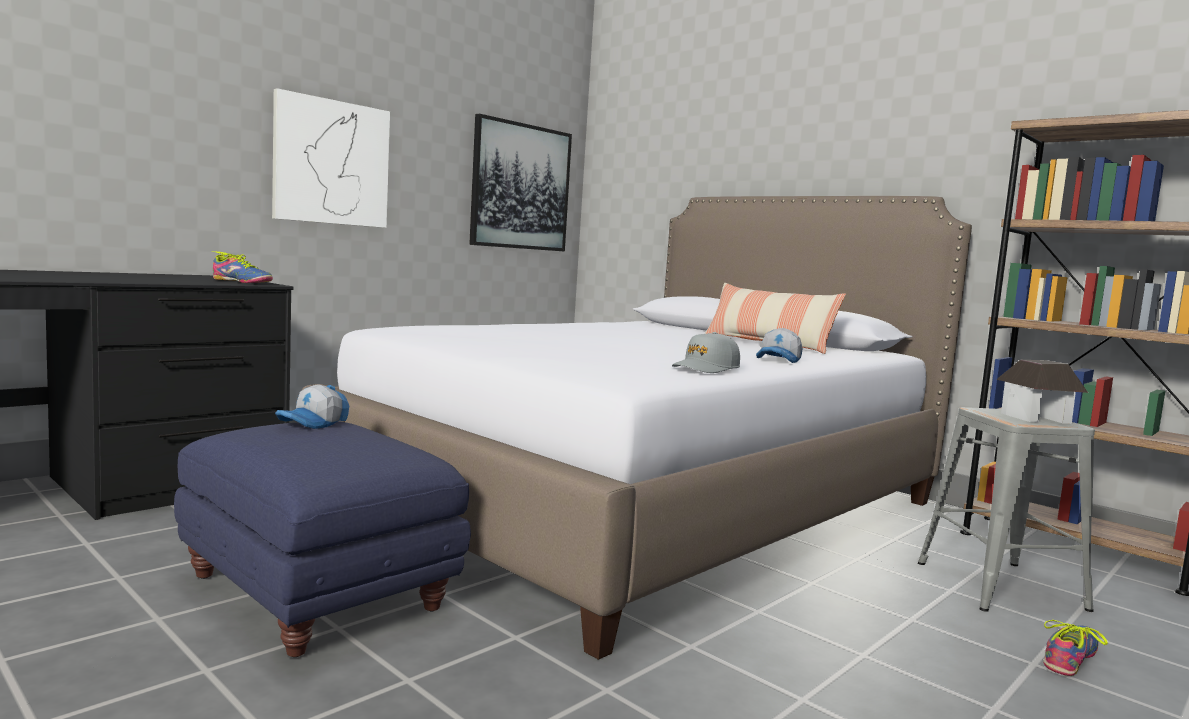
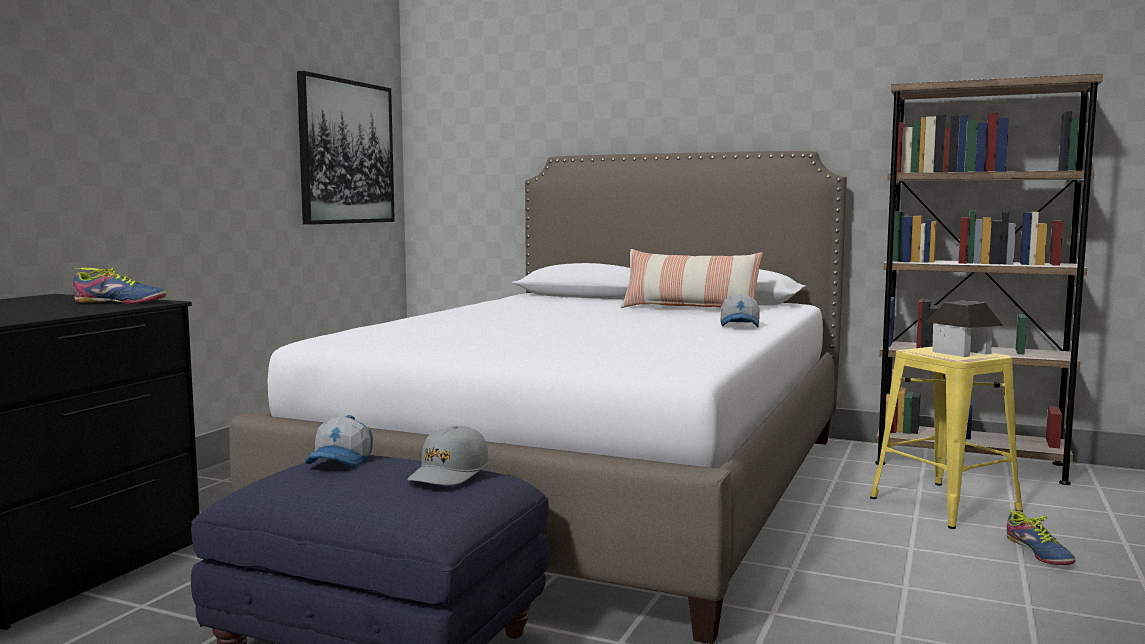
camera: 20 degrees left, 0 degrees up
picture [272,88,390,228] -> none
grey cap [672,332,740,373] -> grey cap moved to [407,426,489,486]
grey stool [918,407,1095,612] -> yellow stool [870,347,1023,529]
shoe [1043,620,1108,676] -> shoe turned 150 degrees clockwise [1006,508,1075,565]

